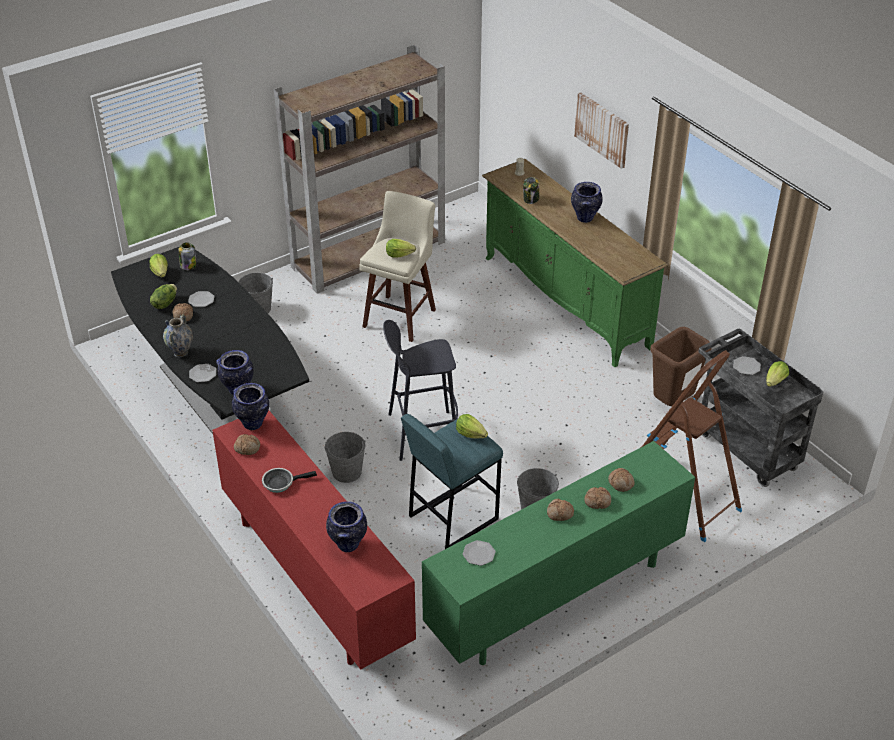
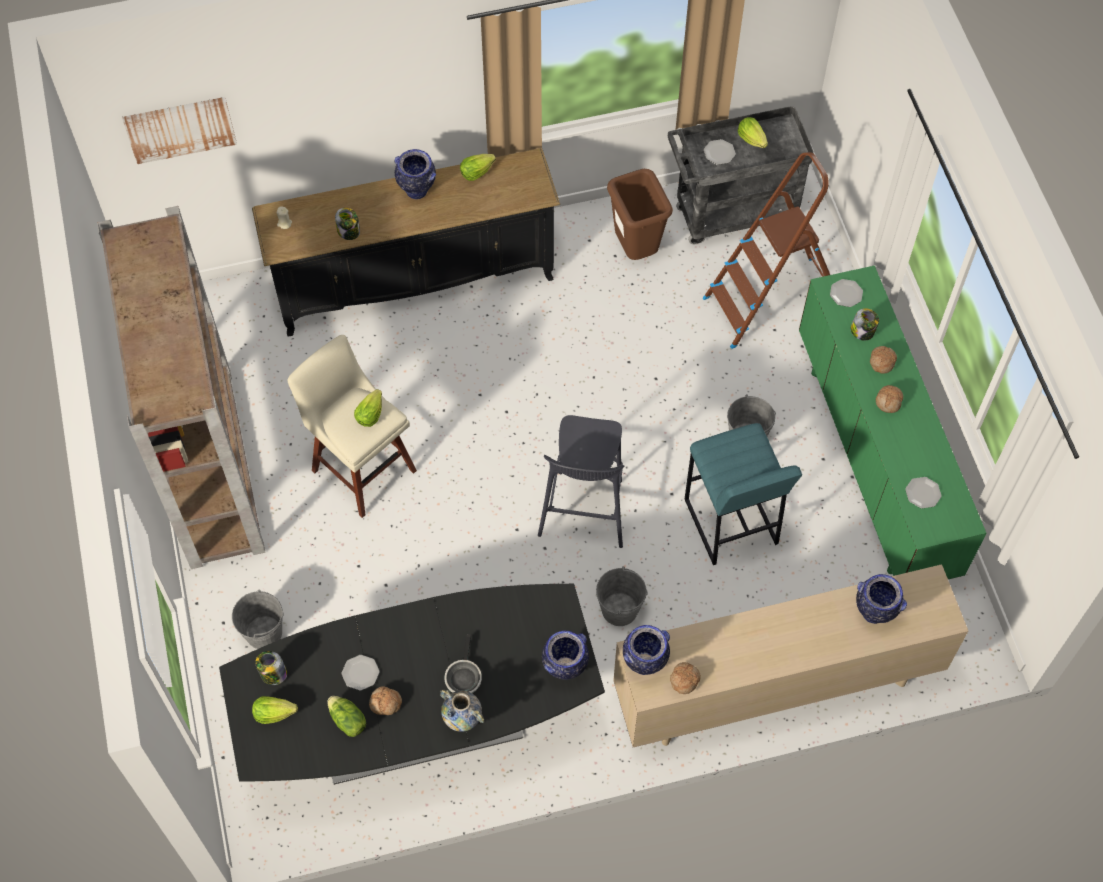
camera: 70 degrees left, 20 degrees up
plate [189,364,216,382] -> plate moved to [830,279,863,307]
red cabinet [212,410,416,670] -> beige cabinet [613,564,968,747]
frying pan [262,468,317,493] -> frying pan moved to [444,634,482,693]
lettuce [456,414,488,439] -> lettuce moved to [460,154,496,181]
green dresser [482,159,668,367] -> black dresser [252,148,560,337]
picture [574,92,629,169] -> picture moved to [122,97,237,164]
bread [608,468,635,492] -> jar [851,308,879,341]

